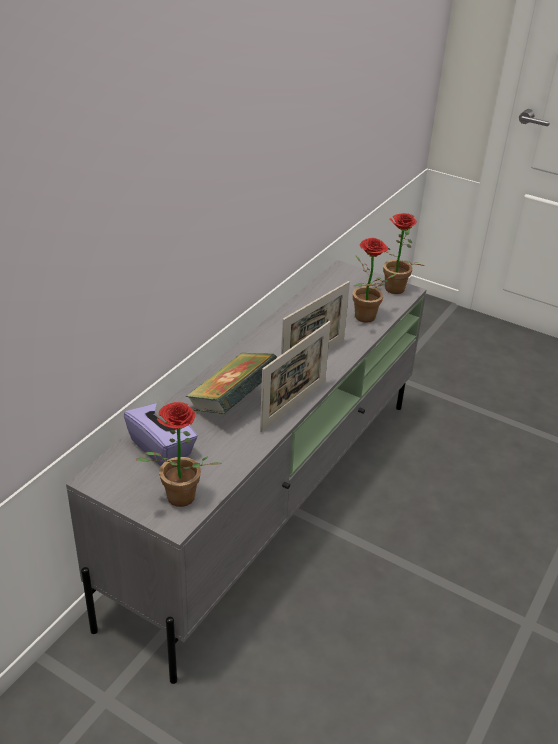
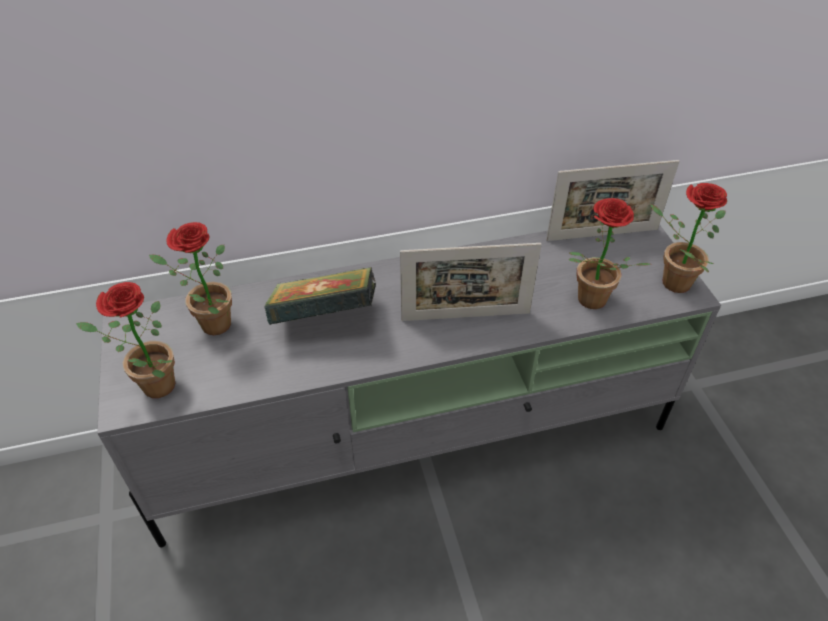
camera: 45 degrees right, 10 degrees up
purple tissue box [124,397,198,466] -> potted plant [149,222,232,335]
picture frame [260,321,331,432] -> picture frame moved to [546,160,680,241]

